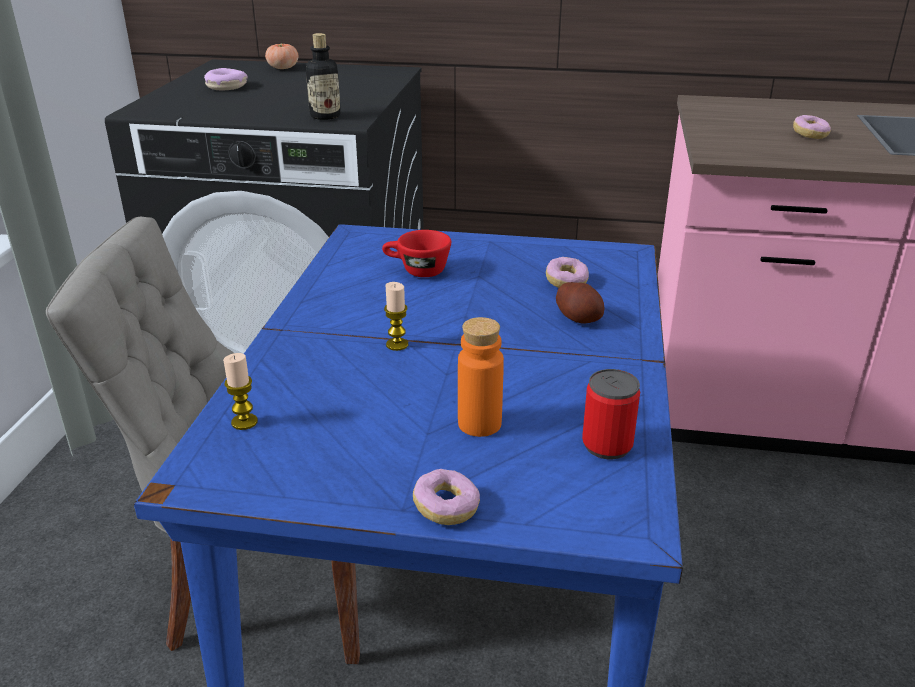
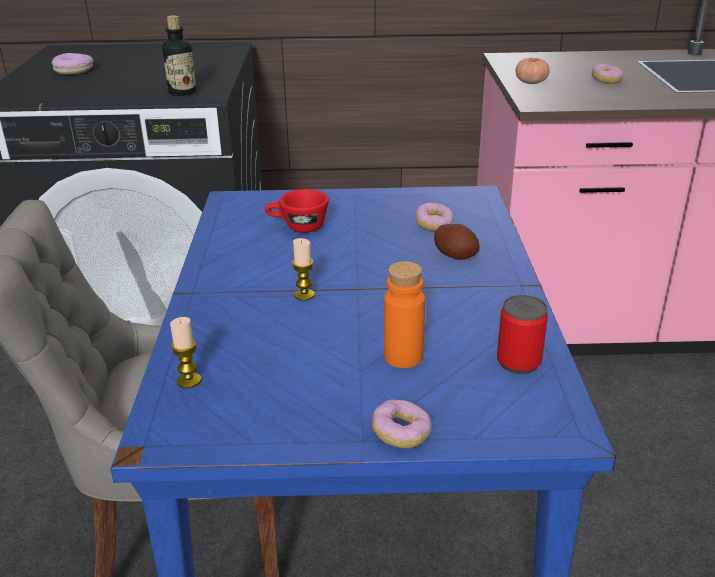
camera: 10 degrees left, 0 degrees up
tomato [265,43,299,69] -> tomato moved to [515,58,550,84]

